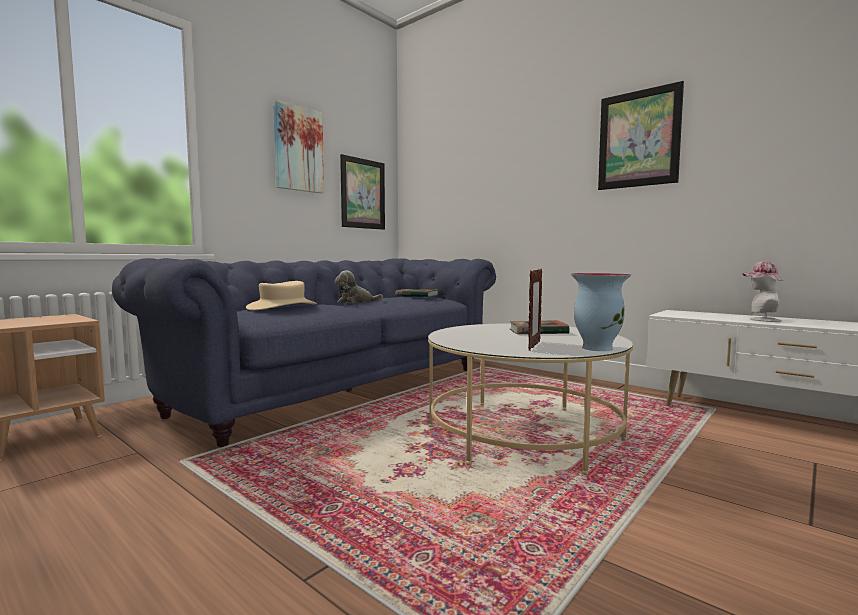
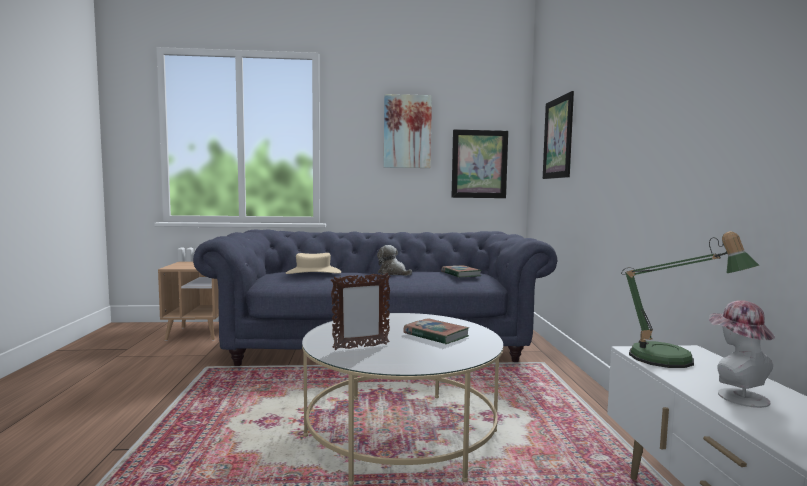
camera: 45 degrees right, 0 degrees up
vase [571,273,631,351] -> none
picture [598,81,684,190] -> picture moved to [543,91,574,179]
none -> table lamp [621,231,759,368]

